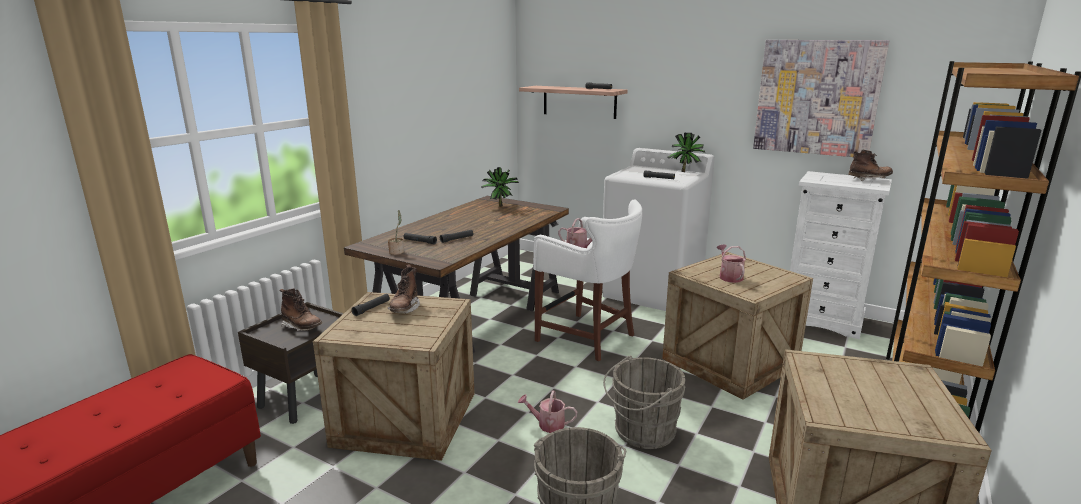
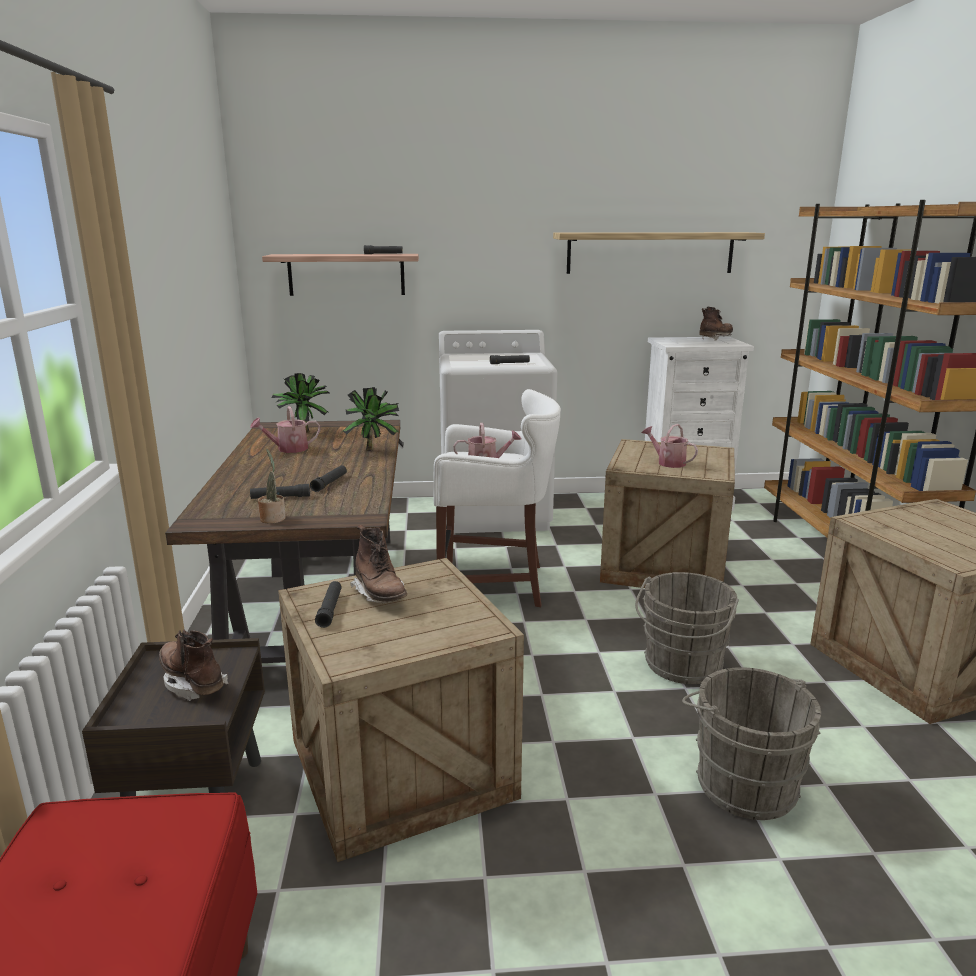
camera: 35 degrees left, 0 degrees up
brown boot [280,289,322,331] -> brown boot turned 135 degrees counterclockwise [159,630,228,701]
watering can [518,390,577,433] -> watering can moved to [250,406,320,453]
potted plant [668,133,705,172] -> potted plant moved to [342,387,399,451]
picture [753,40,889,157] -> shelf [553,232,765,274]

